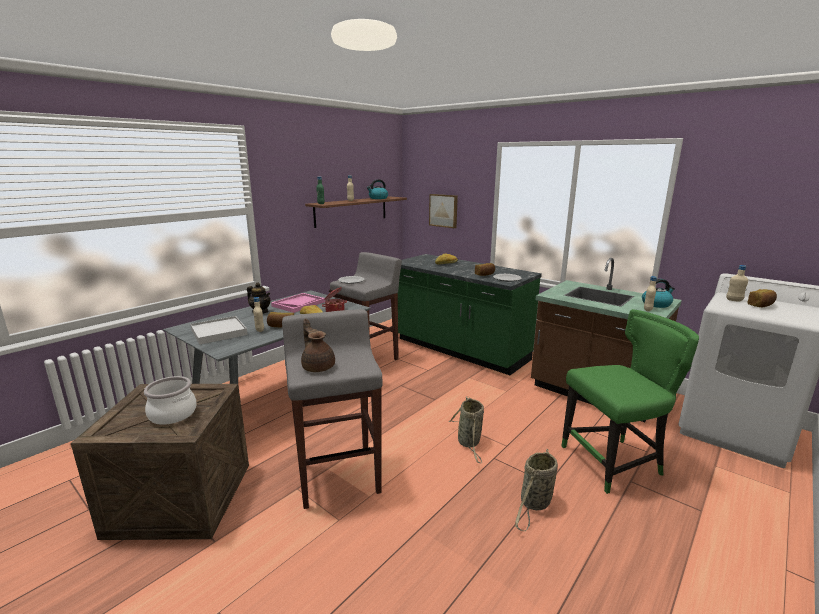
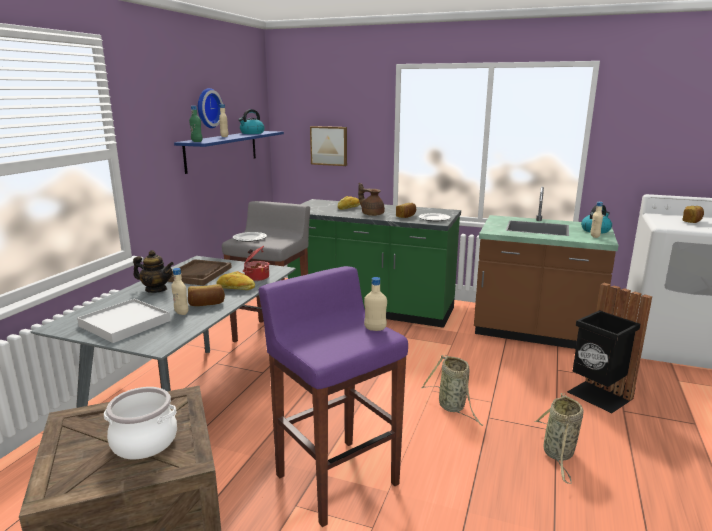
camera: 20 degrees left, 0 degrees up
pink tray [271,293,325,313] -> brown tray [168,259,232,286]
grey stool [282,309,382,509] -> purple stool [259,266,408,527]
brown teapot [301,319,335,372] -> brown teapot moved to [358,183,385,216]
brown shelf [305,197,407,228] -> blue shelf [174,131,284,174]
green chair [561,309,699,494] -> black trash can [567,283,652,413]
beige bottle [726,265,748,301] -> beige bottle moved to [364,277,387,331]
none -> wall clock [198,88,223,128]

